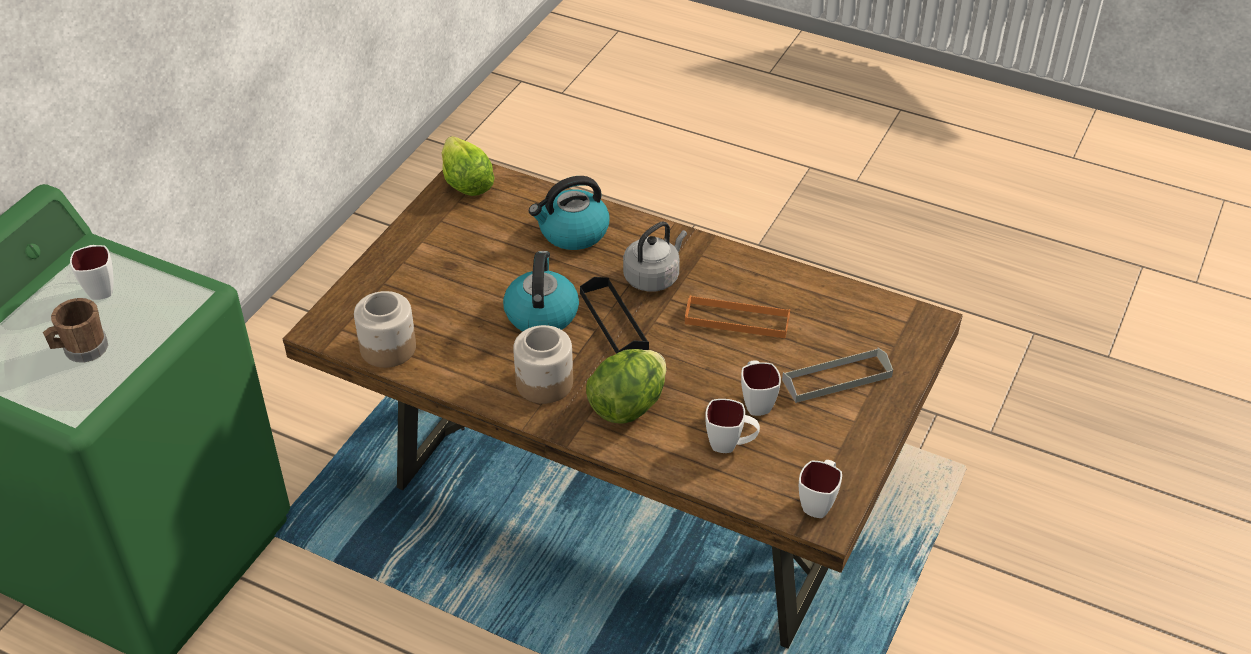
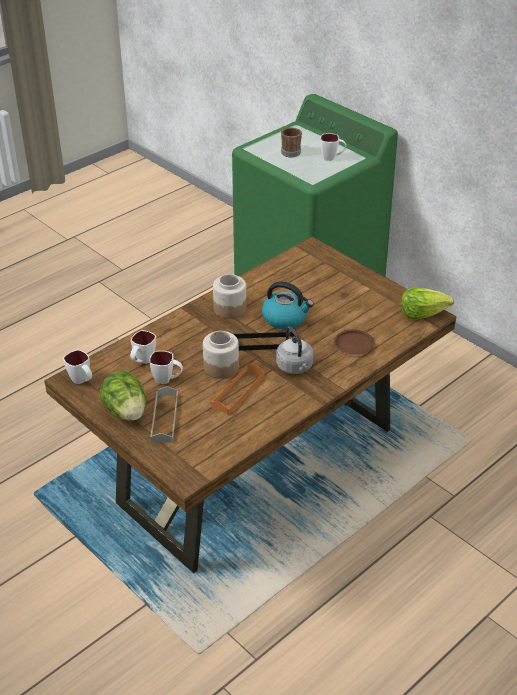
camera: 110 degrees right, 5 degrees down
jar [354,291,416,368] -> jar moved to [203,331,239,379]
kettle [529,176,610,250] -> brown plate [334,329,375,355]
lettuce [586,349,666,424] -> lettuce moved to [100,371,146,421]

